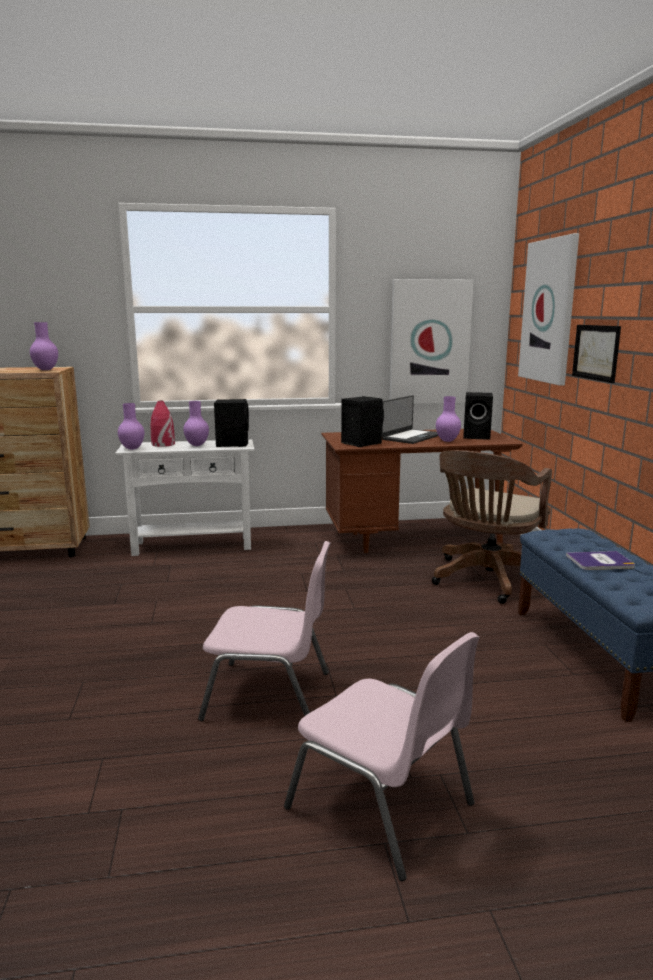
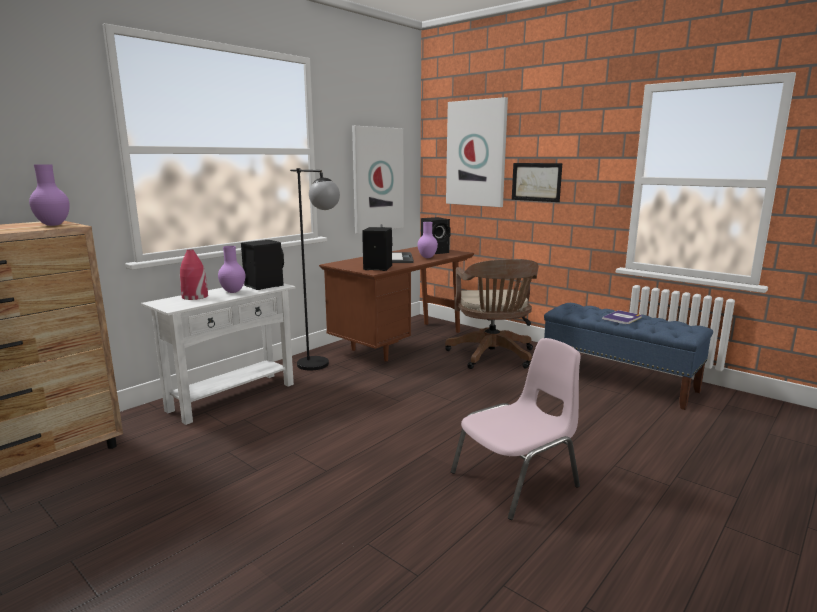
camera: 40 degrees left, 0 degrees up
purple vase [118,403,144,450] -> none
pink chair [284,632,479,881] -> none
none -> black floor lamp [290,168,340,370]

